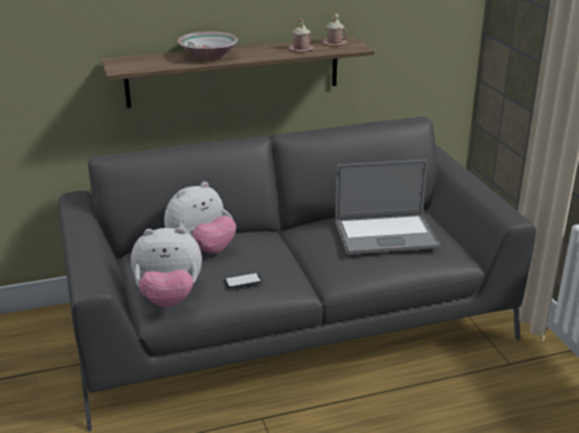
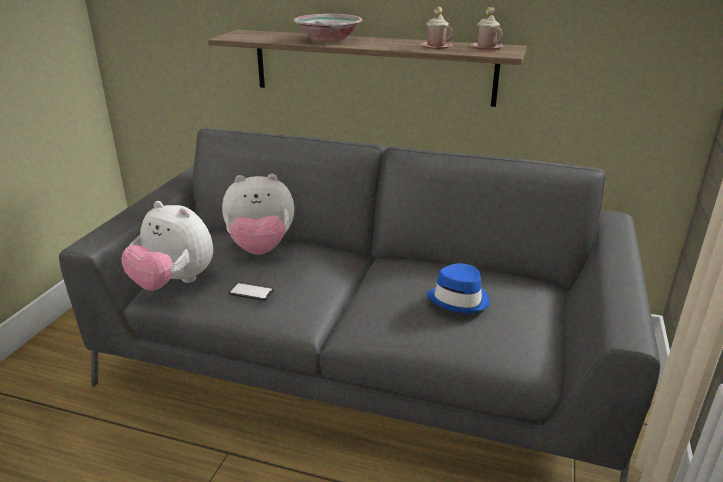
camera: 35 degrees right, 0 degrees up
laptop [335,160,440,254] -> blue hat [427,263,490,313]

